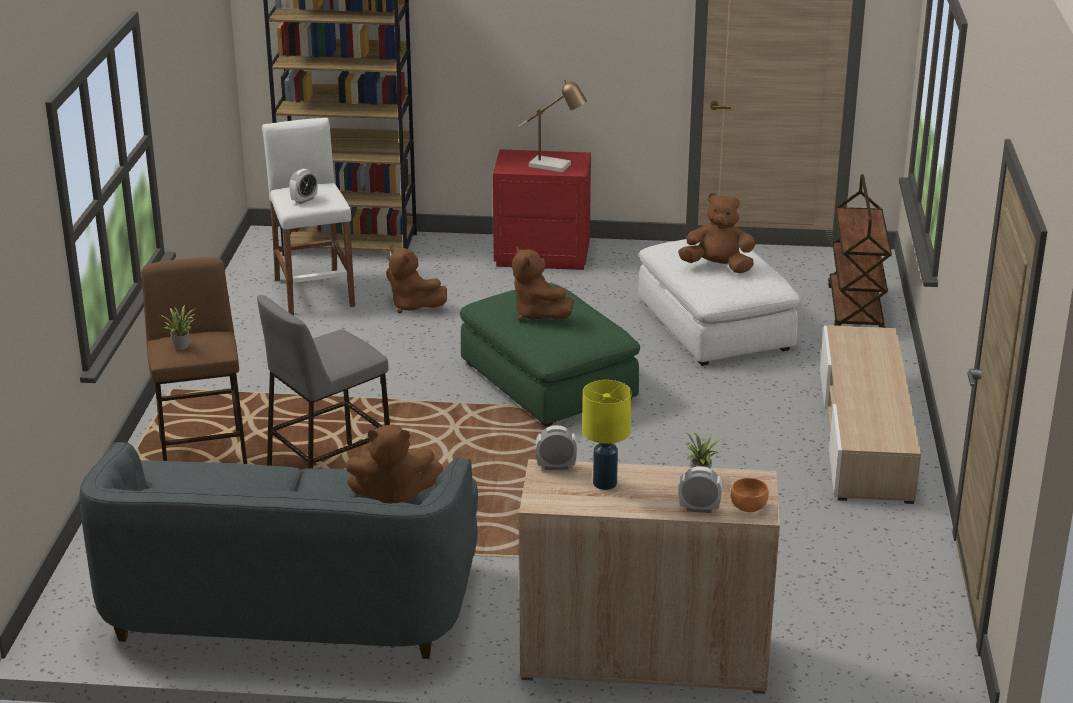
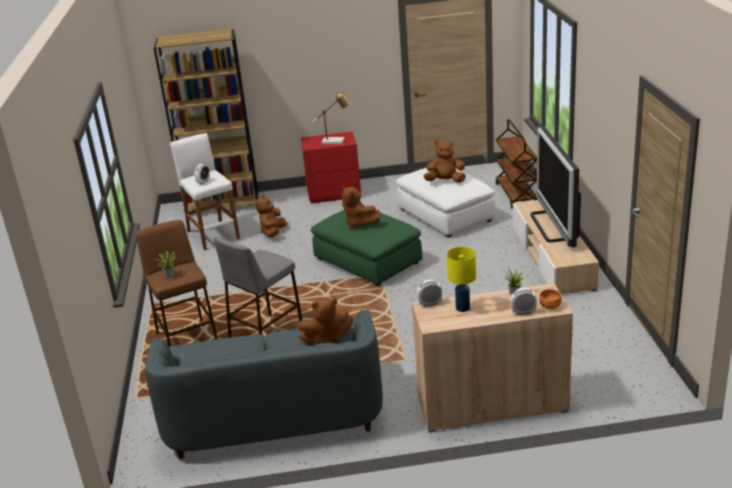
camera: 10 degrees left, 0 degrees up
brown plush toy [386,246,447,313] -> brown plush toy turned 75 degrees clockwise [255,195,287,237]
none -> television [530,126,581,248]

